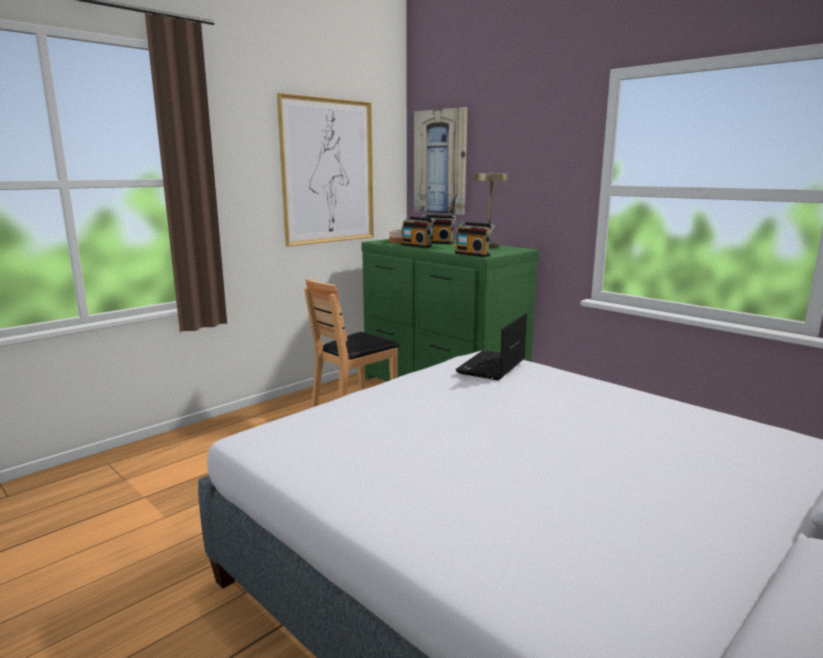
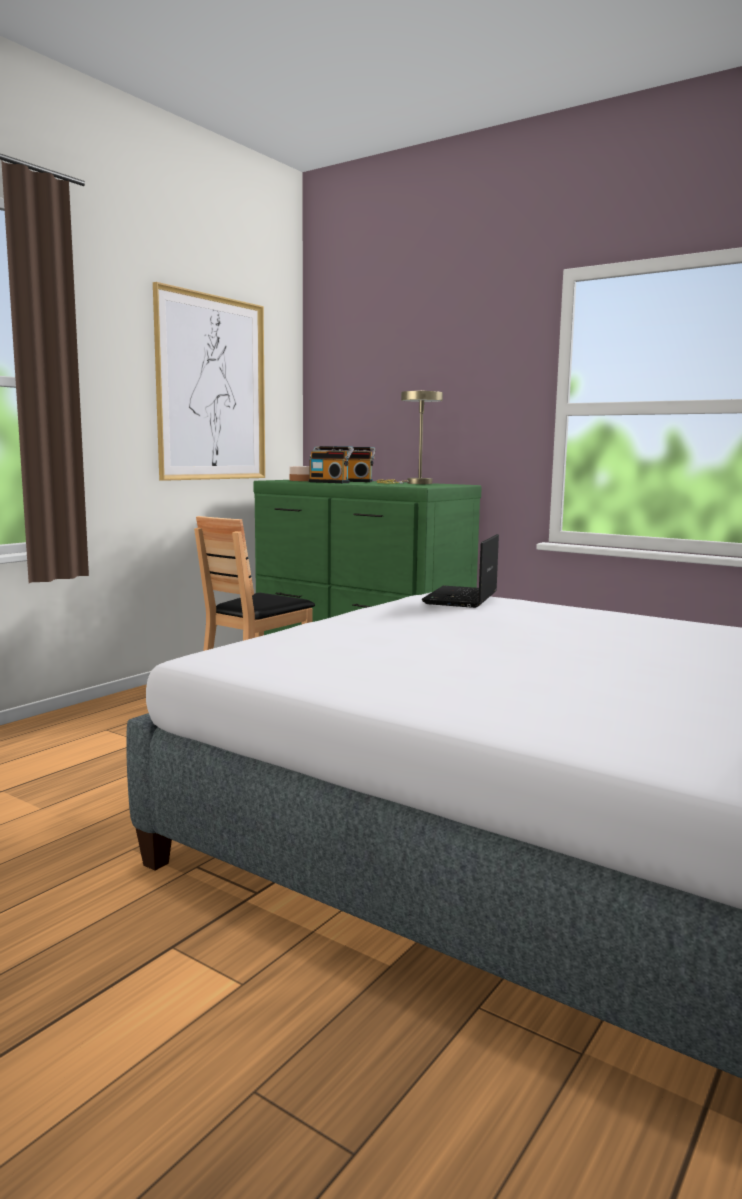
camera: 10 degrees left, 5 degrees down
picture [414,107,467,215] -> none
radio [455,222,495,257] -> none

